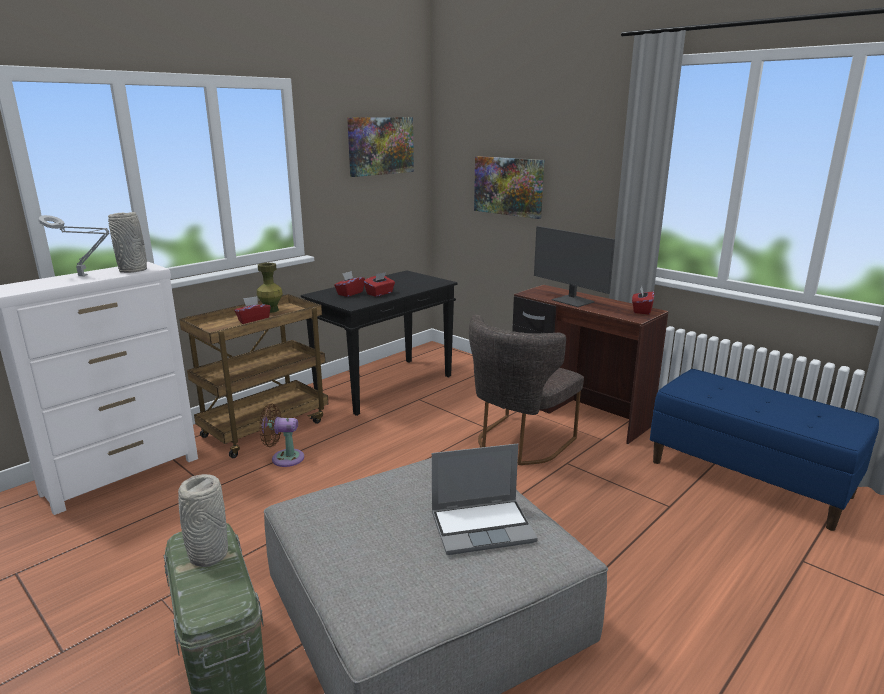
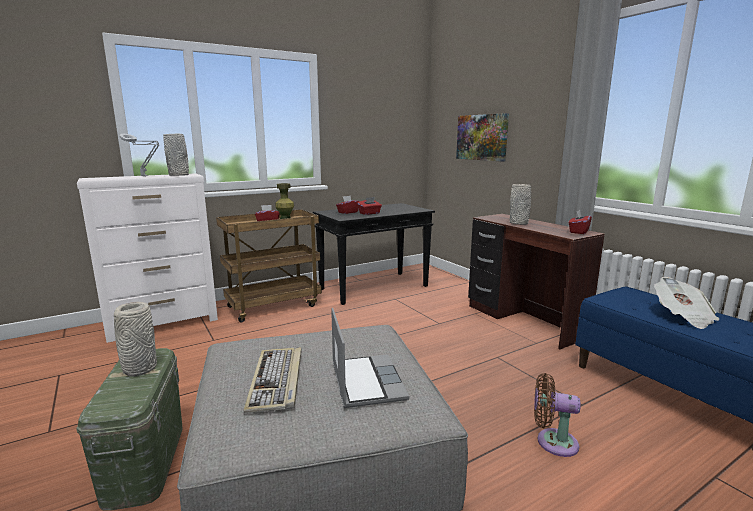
camera: 15 degrees right, 5 degrees down
brown fan [259,403,304,467] -> brown fan moved to [534,373,581,457]
picture [347,117,414,177] -> none
laptop [432,444,538,555] -> laptop turned 105 degrees counterclockwise [331,308,409,408]
grey chair [469,315,584,465] -> none
monitor [534,226,615,307] -> grey vase [510,184,531,225]
none -> keyboard [244,347,302,413]
none -> newspaper [654,277,719,329]

